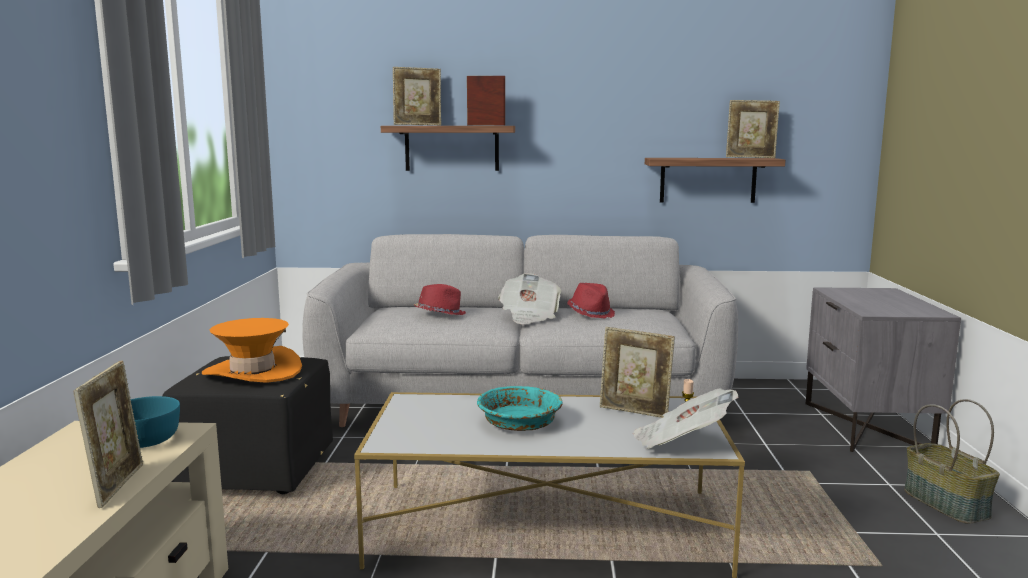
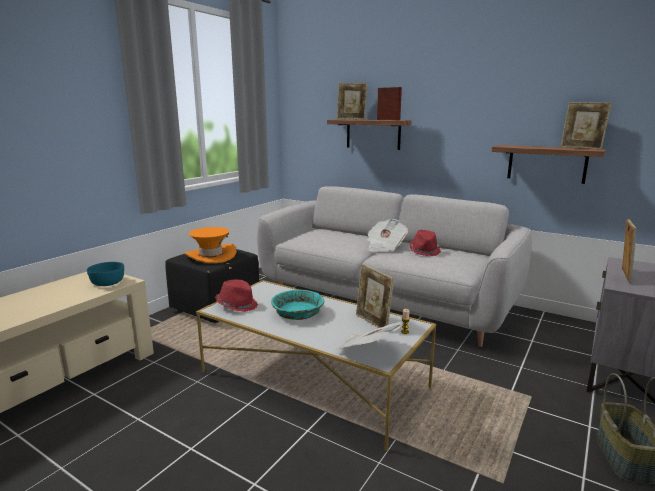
camera: 30 degrees right, 5 degrees up
picture frame [73,361,143,508] -> picture frame moved to [622,219,637,283]
red hat [414,284,466,315] -> red hat moved to [215,280,258,312]

